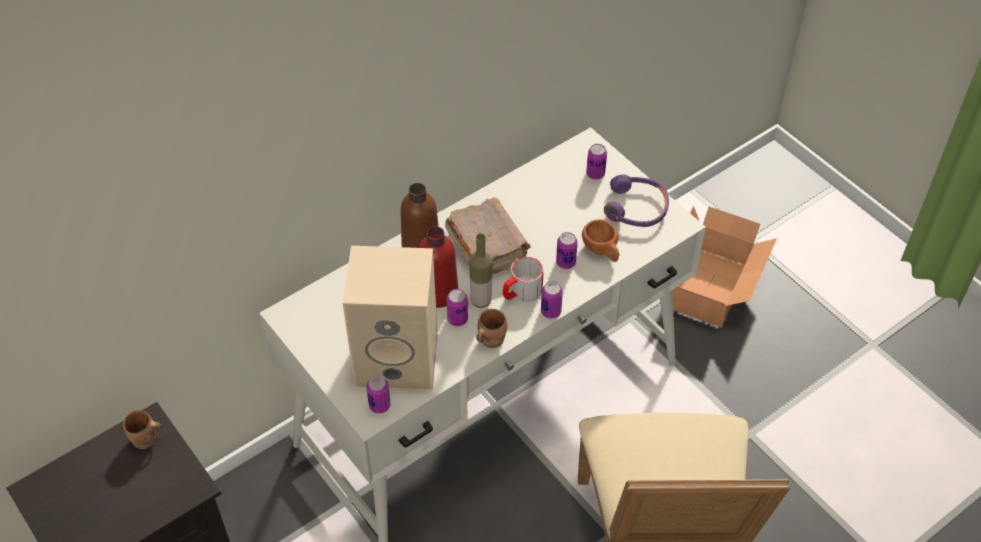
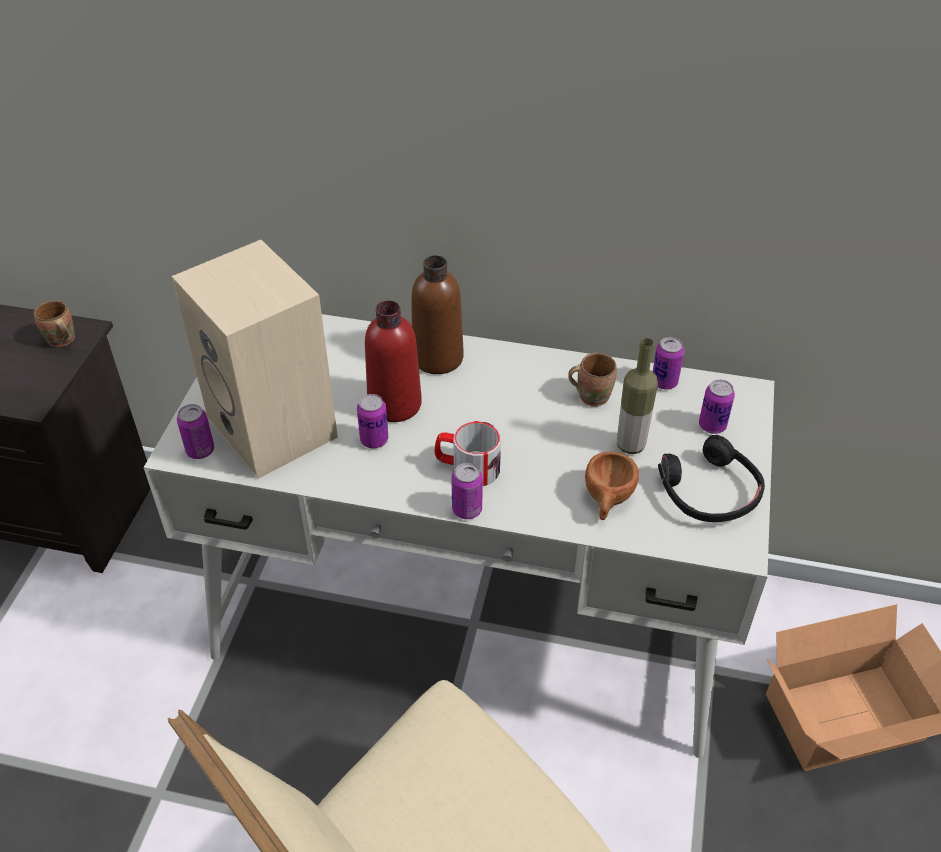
camera: 50 degrees right, 5 degrees down
brown book [445,198,531,274] -> none
bottle [469,233,493,308] -> bottle moved to [617,338,658,454]
brown mug [476,309,507,348] -> brown mug moved to [568,353,616,407]
can [556,232,578,269] -> can moved to [653,337,684,390]
purple headphones [604,175,669,227] -> black headphones [658,435,765,522]

